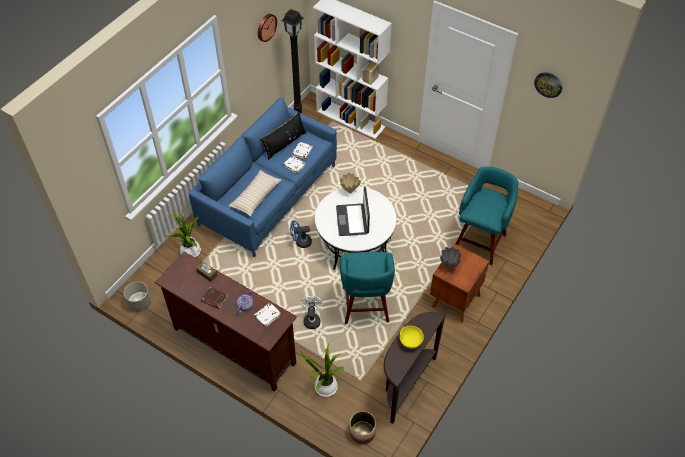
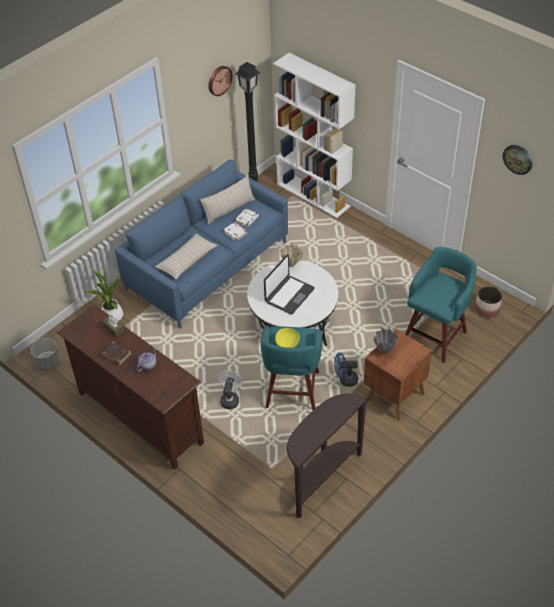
camera: 10 degrees right, 5 degrees down
white book [254,303,281,327] -> none
black pillow [260,112,306,160] -> beige pillow [200,176,255,225]
blue fan [290,220,312,248] -> blue fan moved to [334,353,358,387]
potted plant [299,343,345,397] -> none
laptop [336,186,370,236] -> laptop turned 150 degrees counterclockwise [264,254,315,315]
planter [349,411,376,444] -> planter moved to [475,286,503,318]
yellow bowl [400,326,424,349] -> yellow bowl moved to [275,328,300,348]

